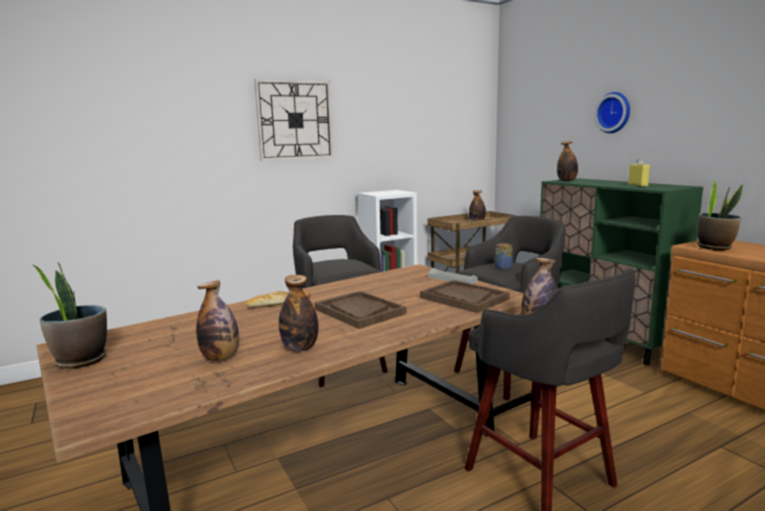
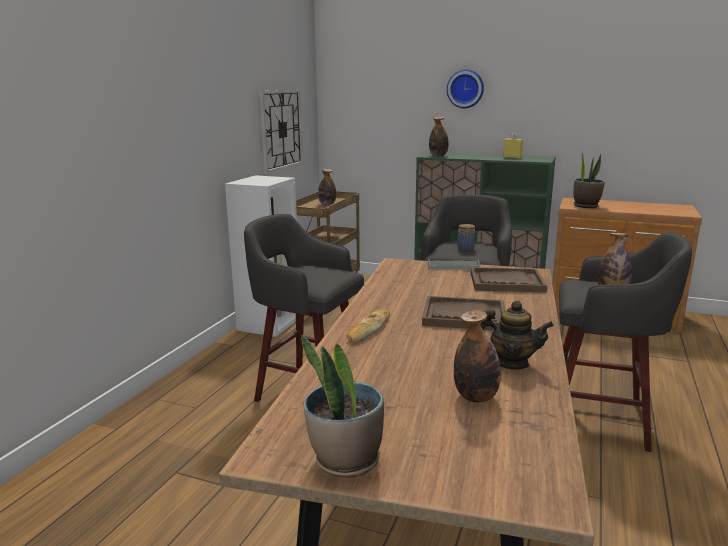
camera: 40 degrees left, 5 degrees up
wall clock [254,79,333,161] -> wall clock moved to [259,90,303,173]
bottle [279,275,318,351] -> teapot [480,301,554,370]

